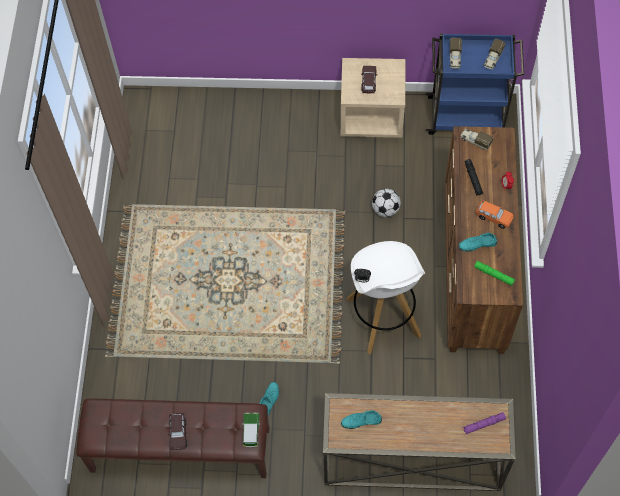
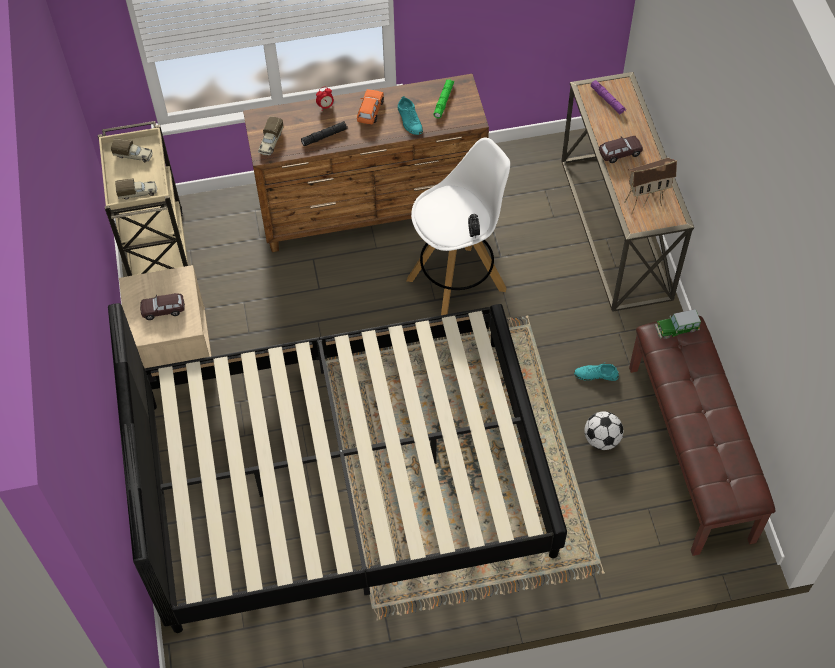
camera: 105 degrees left, 5 degrees down
brown toy car [168,413,187,450] -> brown toy car moved to [599,136,643,163]
turquoise shoe [341,410,382,429] -> toy house [624,158,677,215]
football [372,188,401,217] -> football moved to [584,411,623,450]
blue cart [426,33,524,135] -> beige cart [98,121,188,276]
none -> black bed [108,303,567,633]

